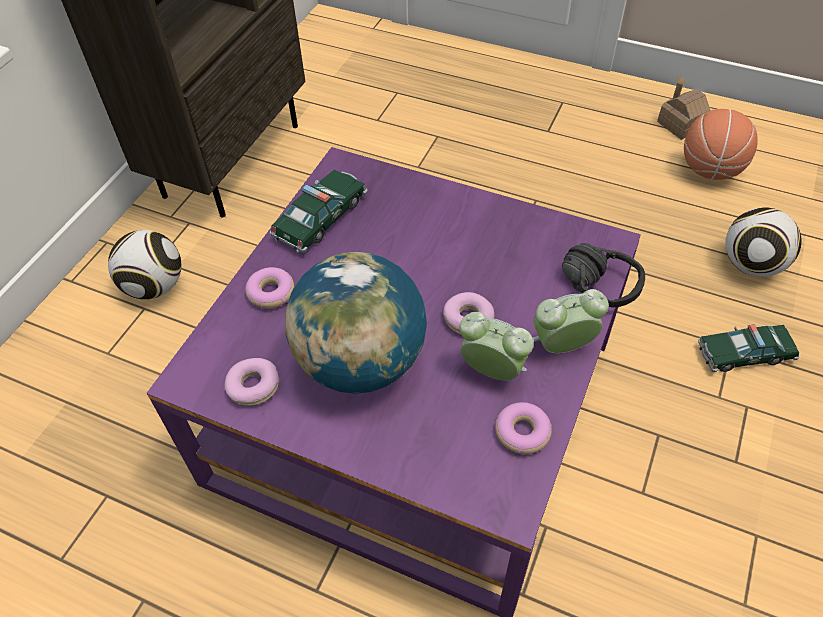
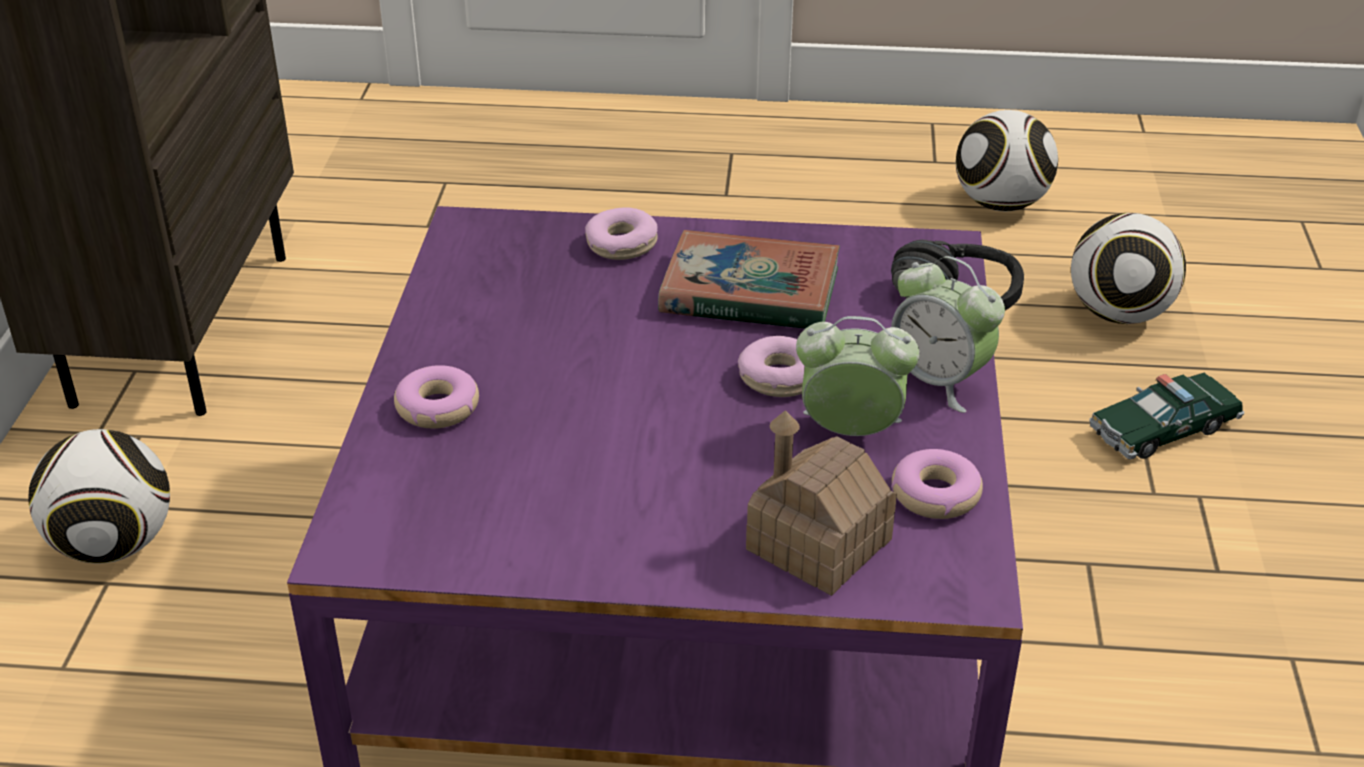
camera: 20 degrees left, 15 degrees down
donut [225,358,279,406] -> donut moved to [585,207,658,260]
toy car [270,169,368,253] -> none
globe [285,252,427,394] -> none
alarm clock [533,289,609,353] -> alarm clock turned 105 degrees counterclockwise [891,256,1005,413]
toy house [657,76,711,140] -> toy house moved to [746,410,897,596]
basketball [684,109,758,180] -> football [956,110,1058,211]
none -> book [658,230,840,329]

